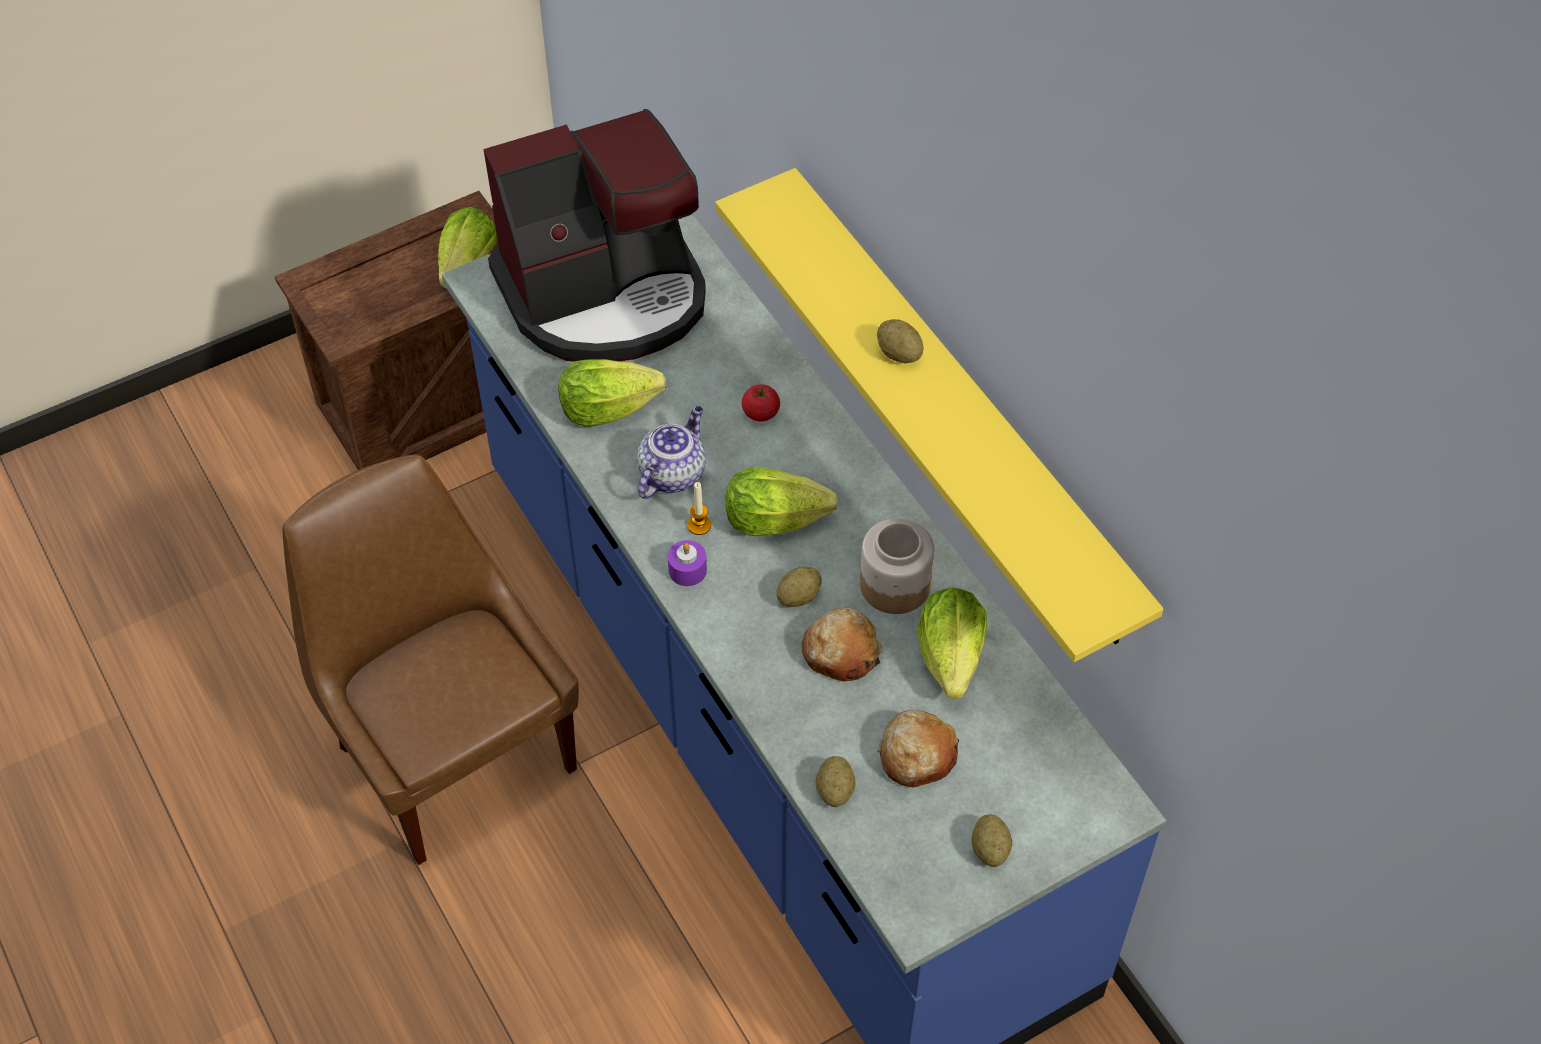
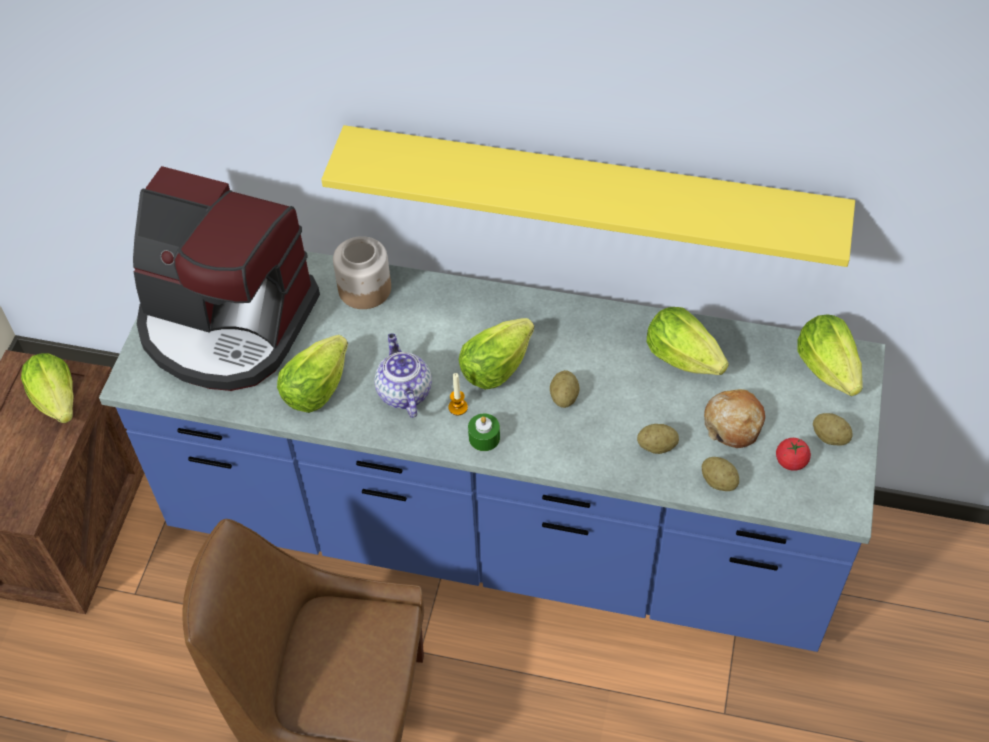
camera: 45 degrees left, 0 degrees up
coffee machine [483,109,706,362] -> coffee machine turned 90 degrees clockwise [133,166,320,391]
purple candle [668,540,707,586] -> green candle [468,414,500,451]
tomato [742,384,780,422] -> tomato moved to [776,438,811,471]
bread [802,608,883,682] -> none
jar [860,518,934,614] -> jar moved to [333,236,391,309]
potato [877,319,923,363] -> potato moved to [637,424,679,454]
none -> lettuce [797,314,863,396]

